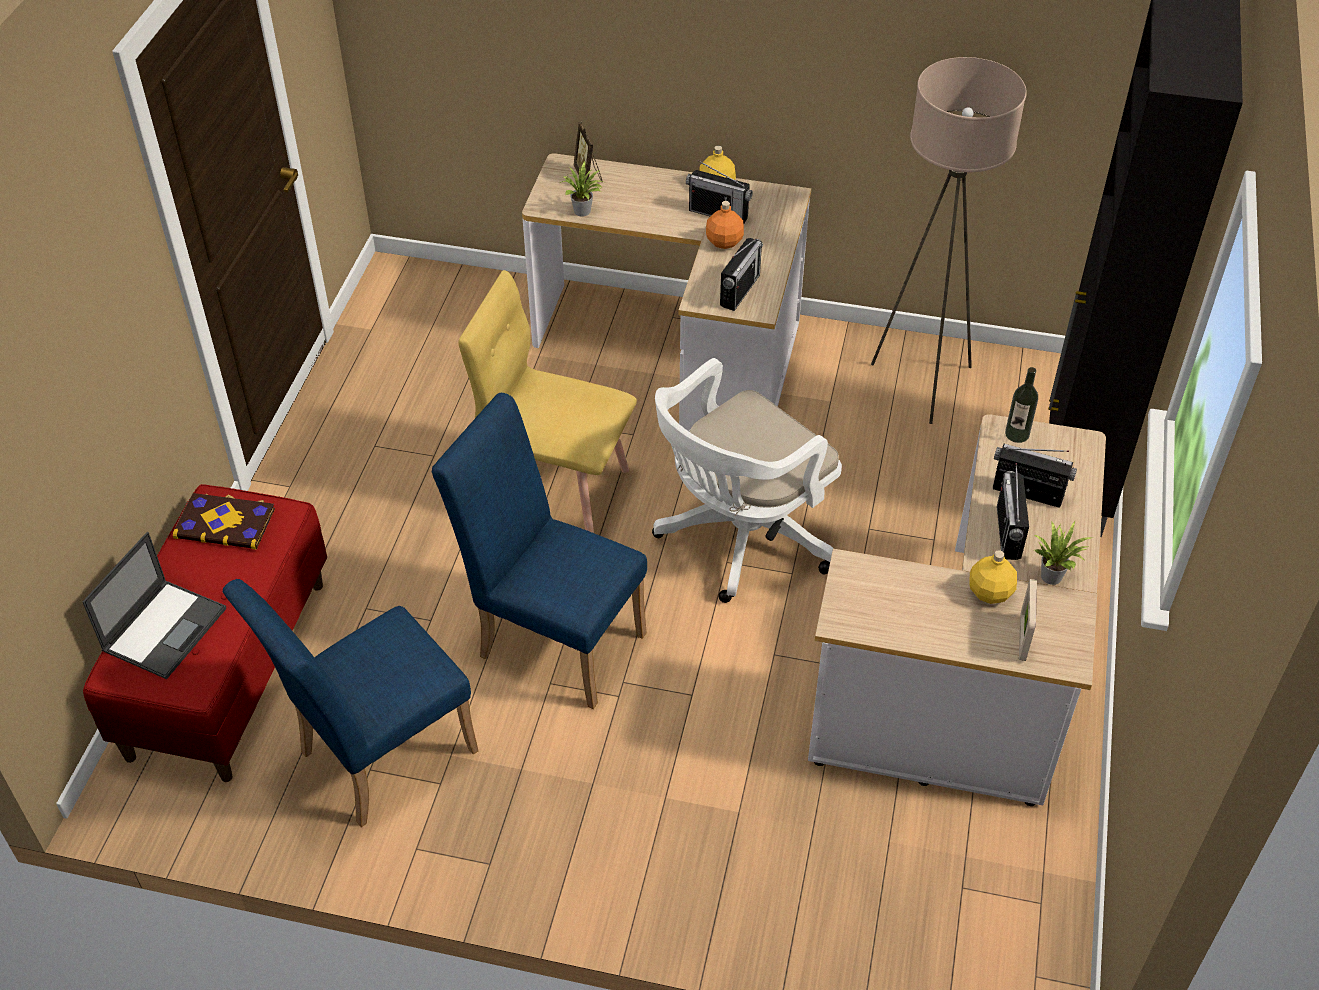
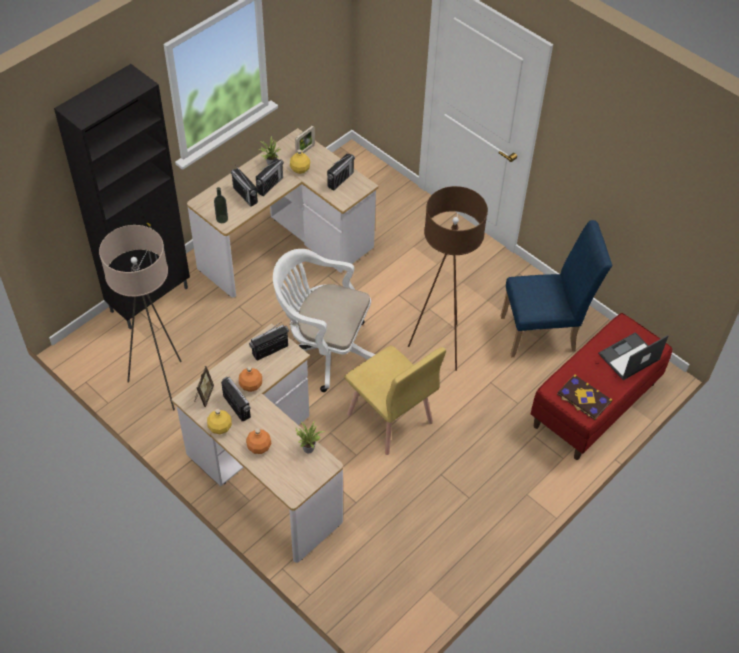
camera: 150 degrees left, 5 degrees up
blue chair [432,393,647,709] -> brown floor lamp [408,186,488,371]
picture frame [573,122,603,185] -> picture frame moved to [194,366,214,407]
white office chair [652,358,842,603] -> white office chair turned 150 degrees counterclockwise [273,249,375,392]
none -> orange bottle [246,428,271,454]
none -> radio [327,154,355,190]

